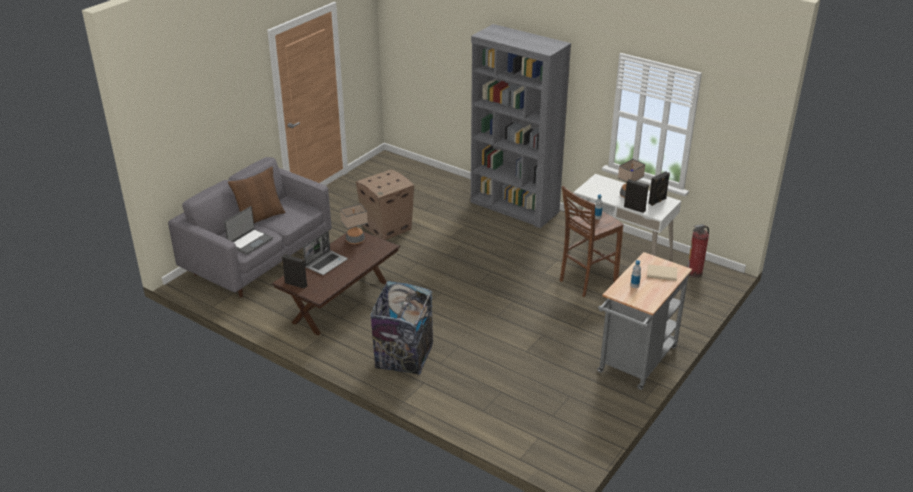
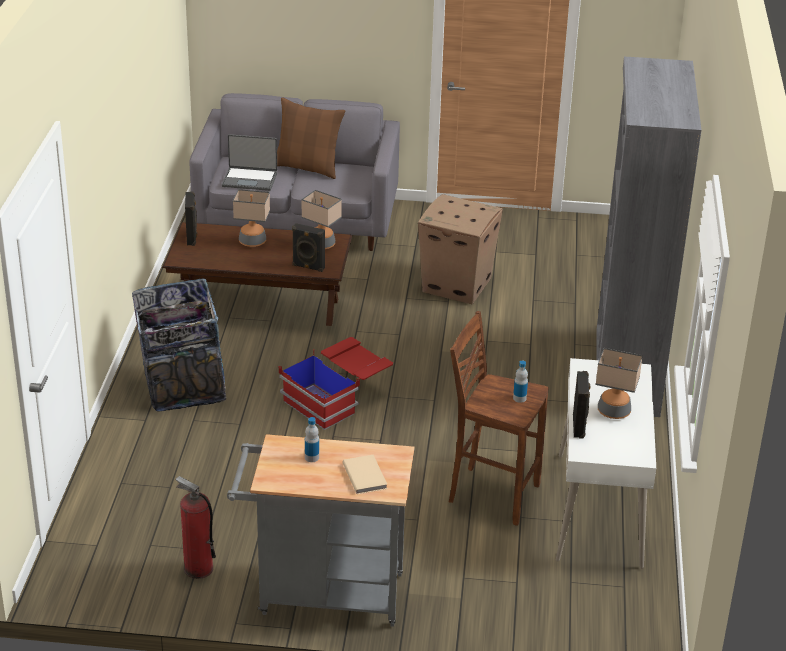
camera: 60 degrees right, 0 degrees up
laptop [303,231,348,275] -> table lamp [233,189,270,247]
black speaker [649,171,670,206] -> black speaker moved to [292,223,325,272]
fire extinguisher [688,224,709,277] -> fire extinguisher moved to [176,476,216,579]
none -> red storage box [279,337,393,430]

